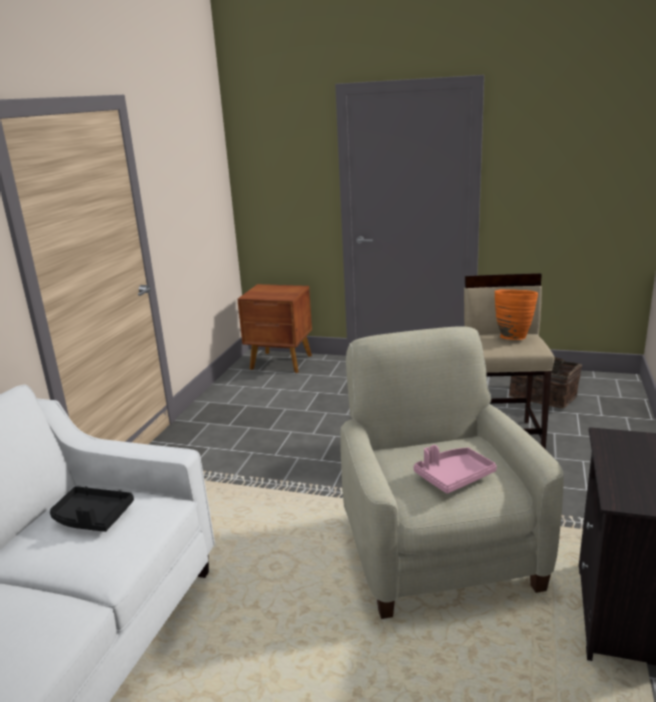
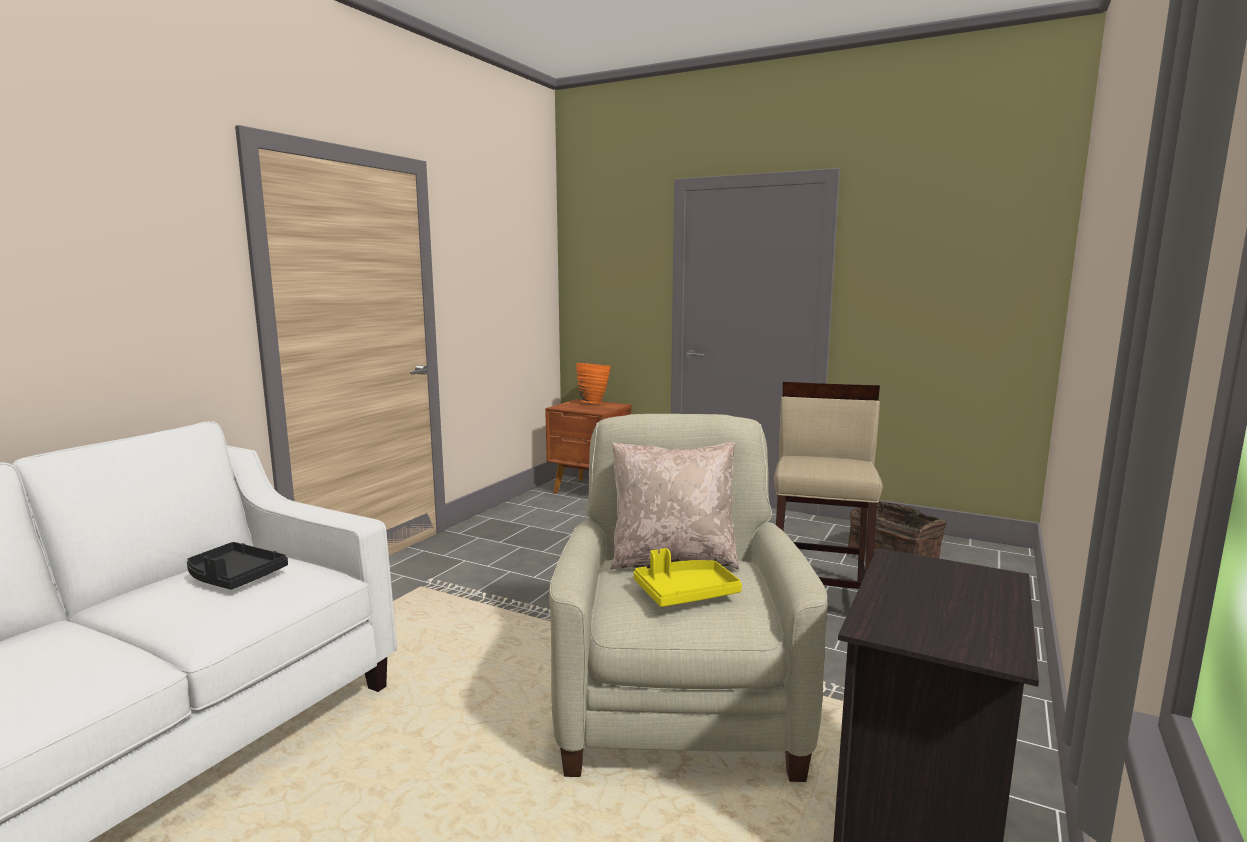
camera: 10 degrees right, 10 degrees down
pink tray [414,445,497,494] -> yellow tray [634,548,742,607]
orange vase [495,289,538,340] -> orange vase moved to [576,363,611,403]
none -> beige pillow [610,442,740,569]

